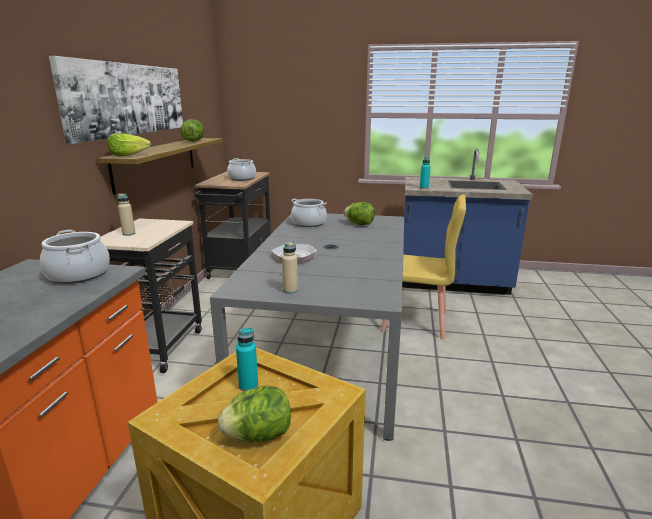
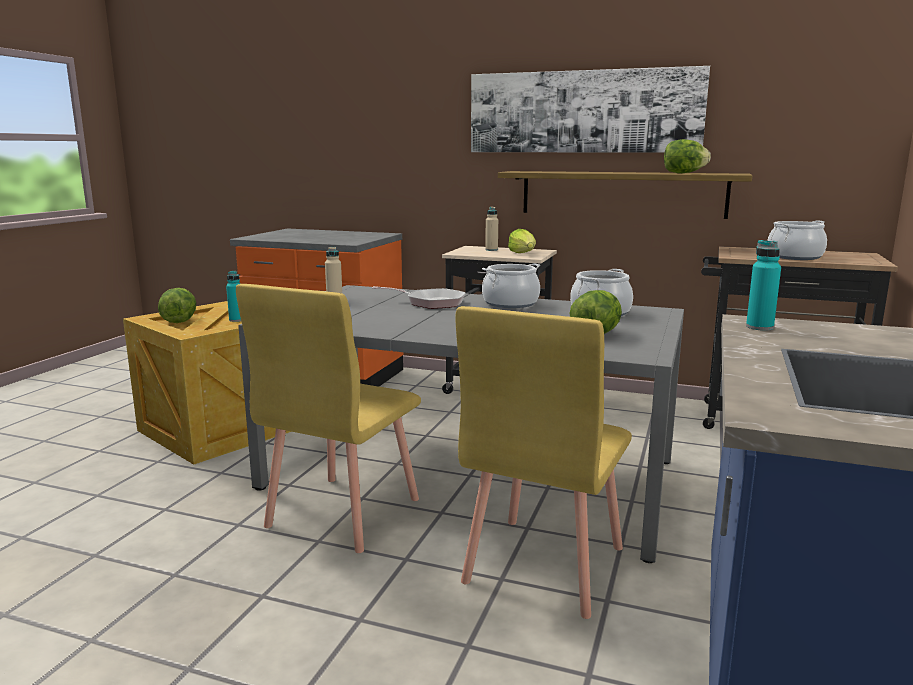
camera: 100 degrees right, 5 degrees down
cooking pot [40,230,110,284] -> cooking pot moved to [482,263,540,308]
lettuce [108,133,151,157] -> lettuce moved to [508,229,536,253]
none -> yellow chair [236,284,421,553]

